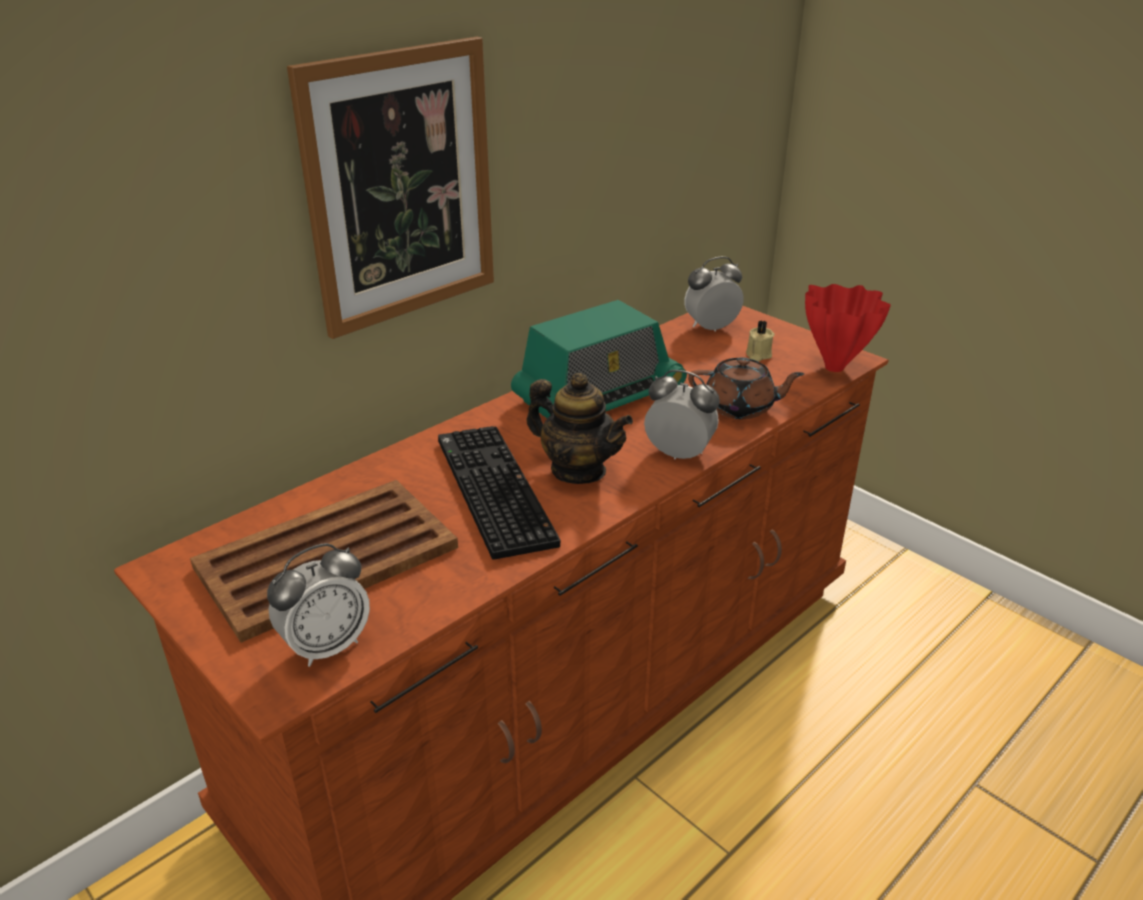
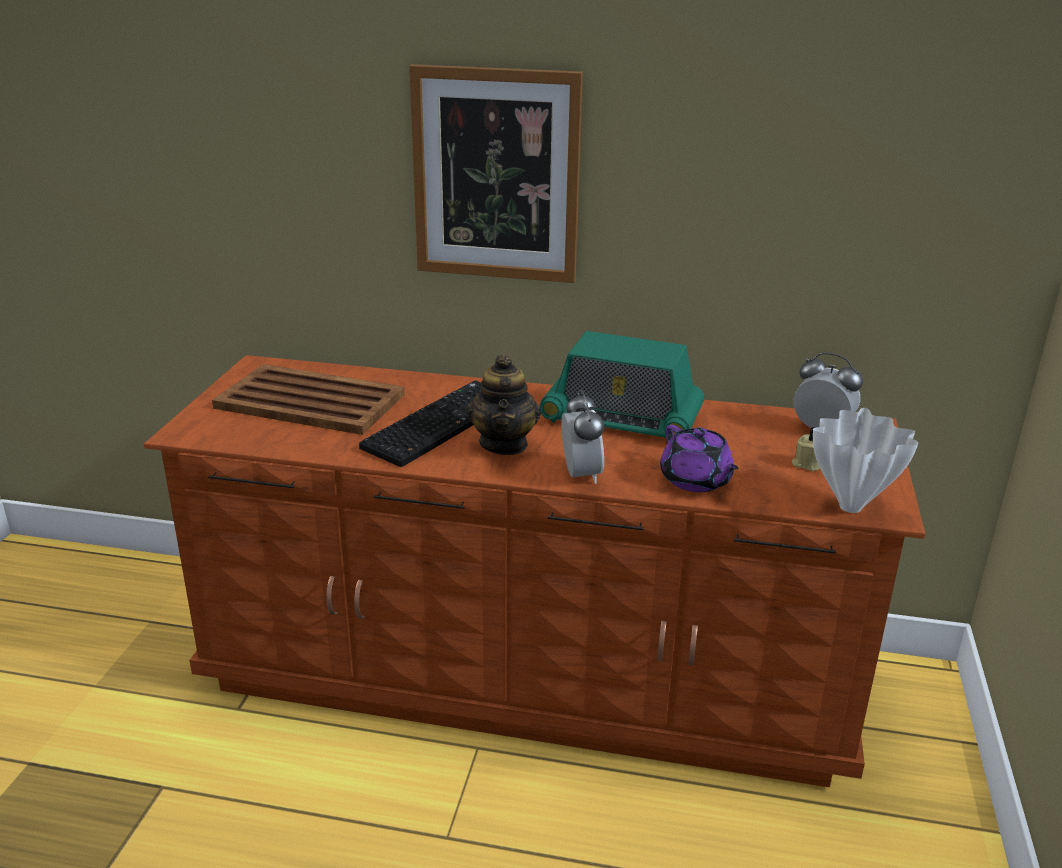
camera: 55 degrees right, 5 degrees down
alarm clock [267,543,370,667] -> none
brown teapot [688,357,805,419] -> purple teapot [660,425,739,492]
red vase [805,284,891,372] -> white vase [813,408,918,513]

